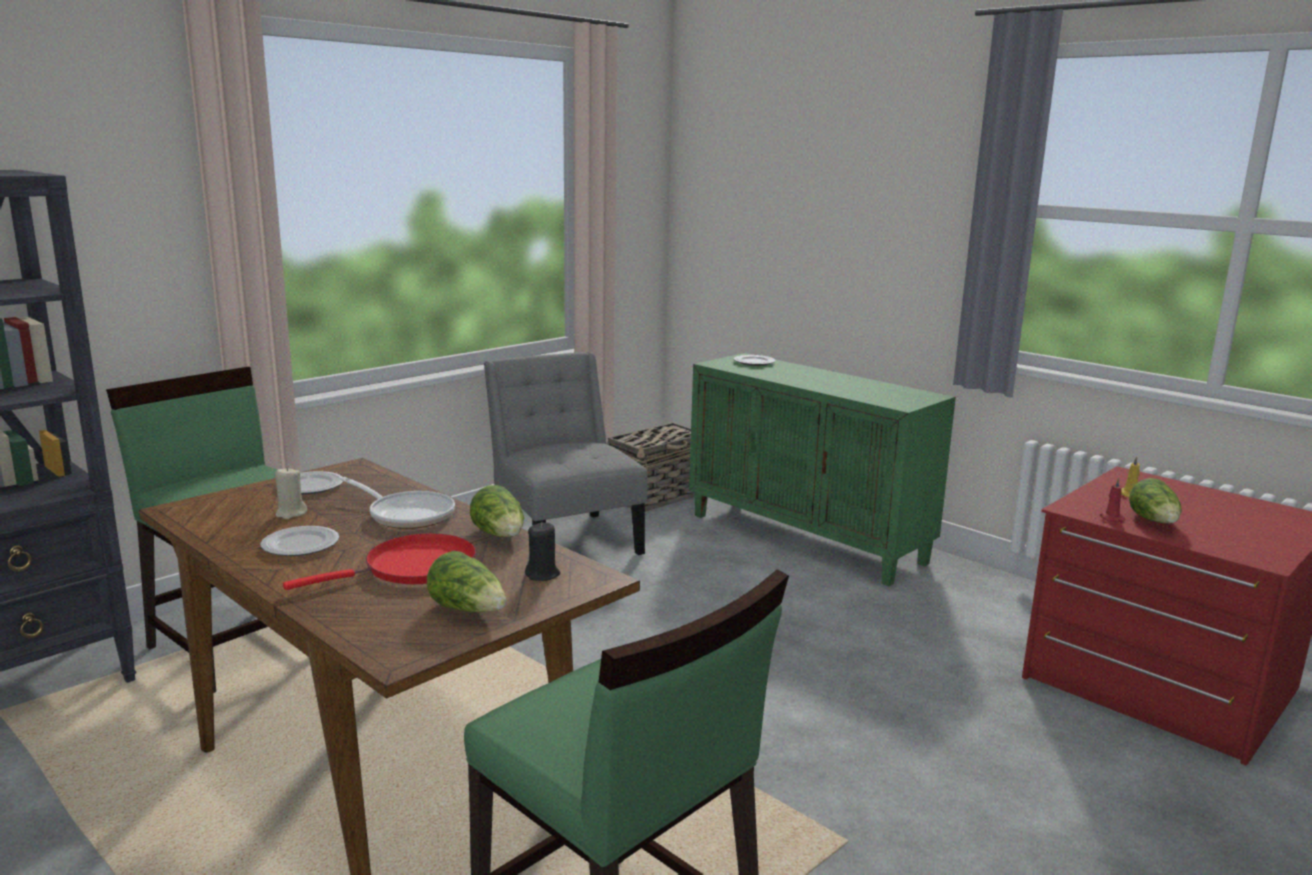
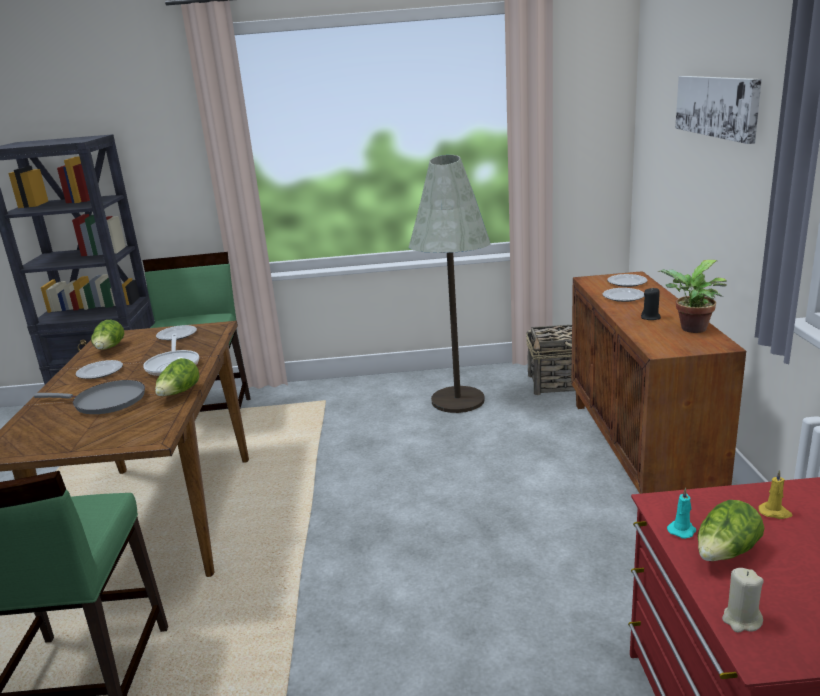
camera: 45 degrees right, 5 degrees up
beige candle [275,467,307,519] -> beige candle moved to [722,568,763,633]
red frying pan [283,533,476,590] -> grey frying pan [34,380,145,414]
lettuce [427,551,506,612] -> lettuce moved to [91,320,124,350]
grey chair [484,352,648,555] -> grey floor lamp [409,155,490,413]
black candle [525,522,560,581] -> black candle moved to [641,287,661,320]
green cabinet [689,353,956,586] -> brown cabinet [571,271,746,494]
red candle [1100,477,1126,522] -> turquoise candle [667,488,696,539]
none -> plate [603,288,644,302]
none -> potted plant [657,260,727,333]
none -> picture [675,76,762,144]

